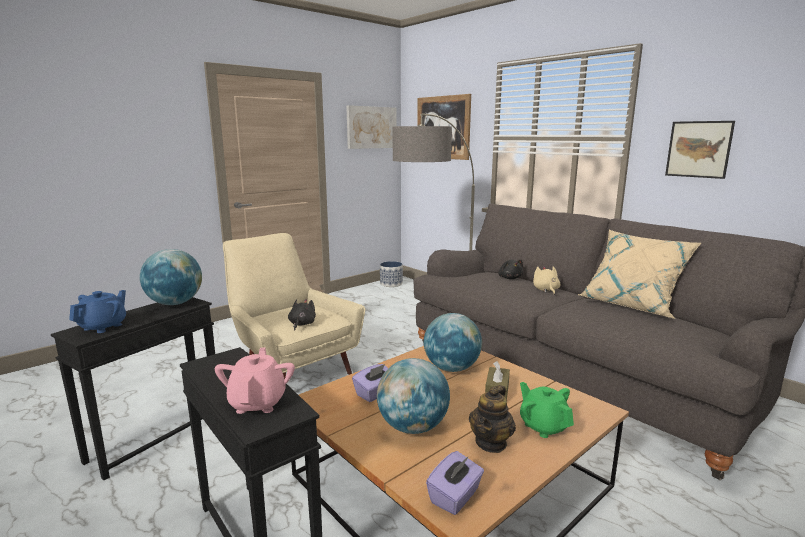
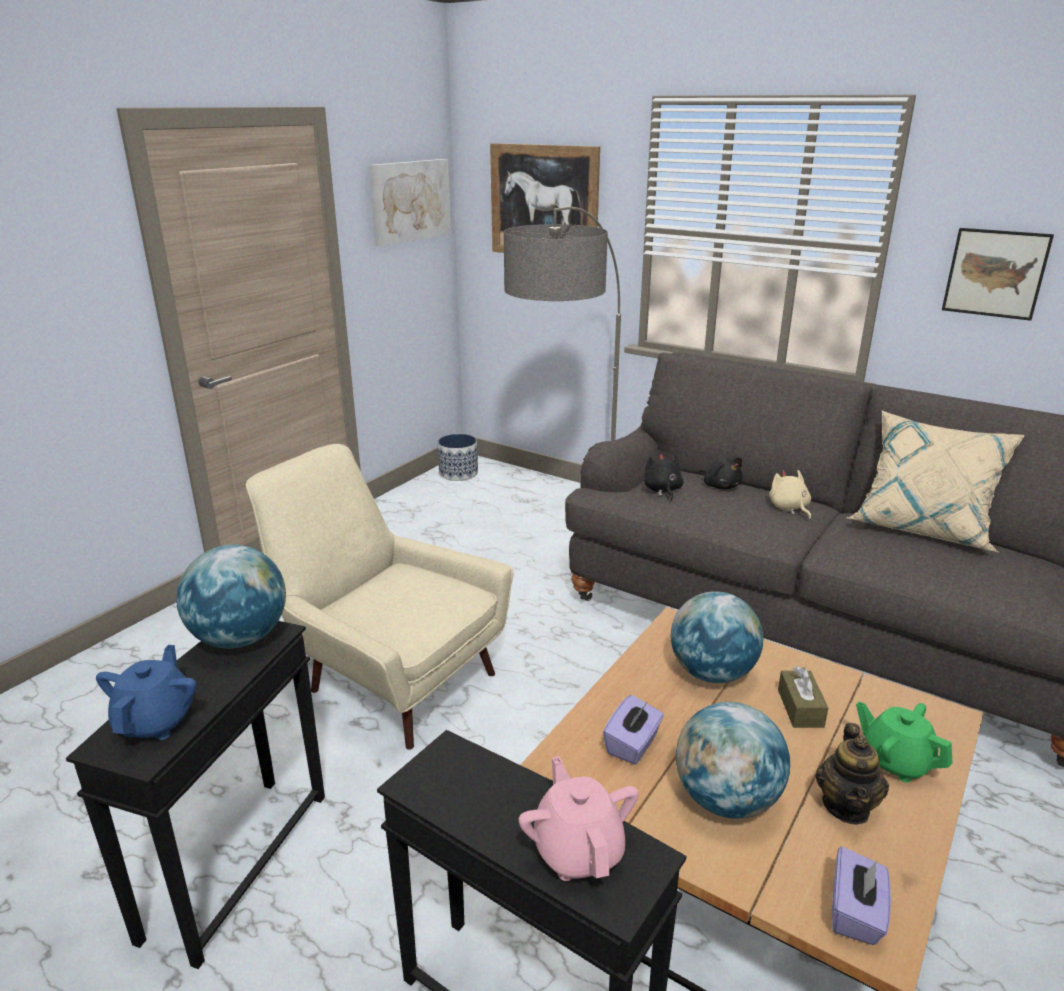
camera: 15 degrees left, 10 degrees up
black plush toy [288,299,316,331] -> black plush toy moved to [644,454,684,501]

